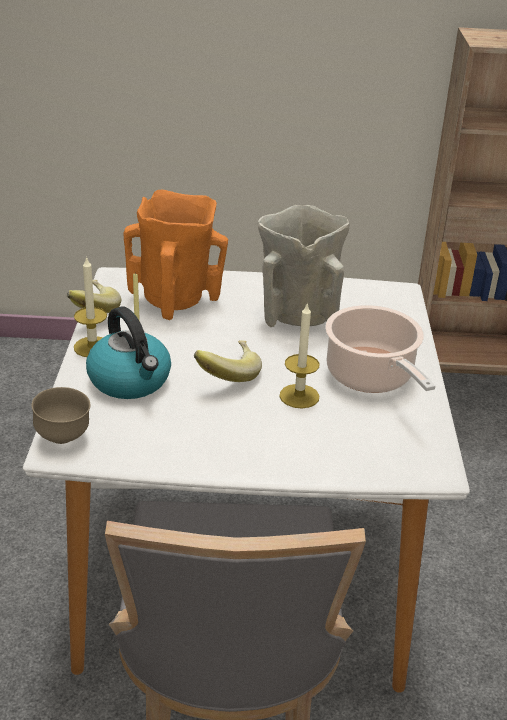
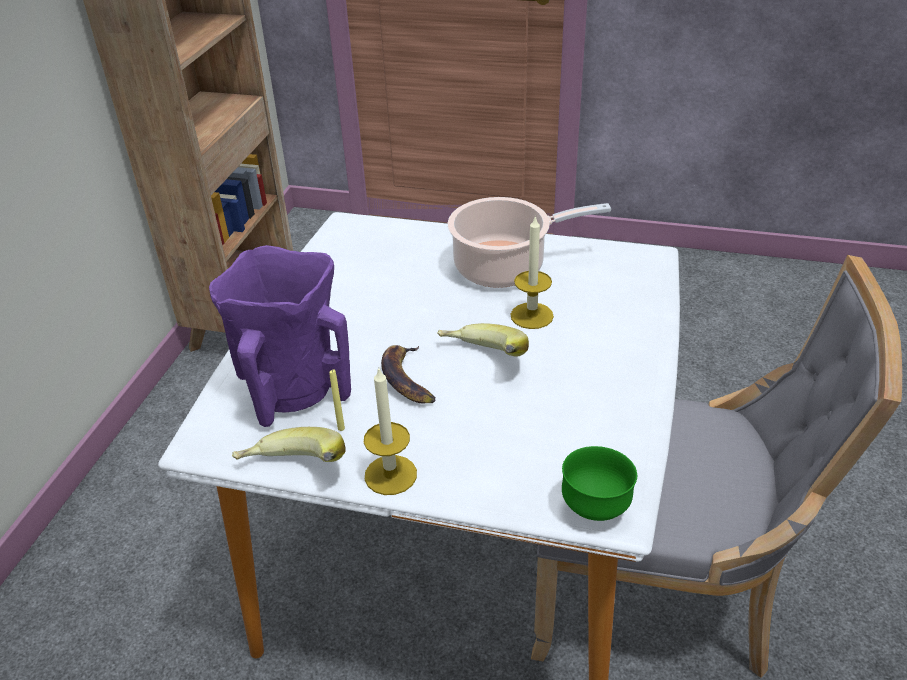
camera: 75 degrees left, 5 degrees up
brown bowl [32,387,91,444] -> green bowl [562,446,637,521]
kettle [86,306,171,399] -> none
orange vase [124,189,228,320] -> purple vase [209,245,351,427]
beige vase [258,205,350,327] -> none
none -> banana [381,345,435,404]

